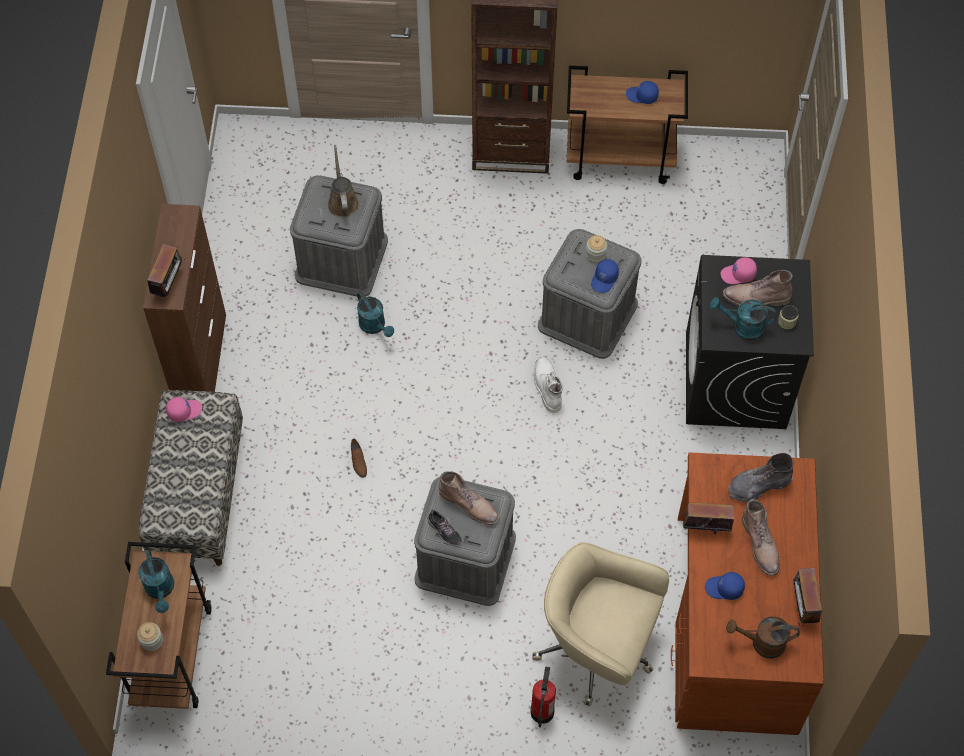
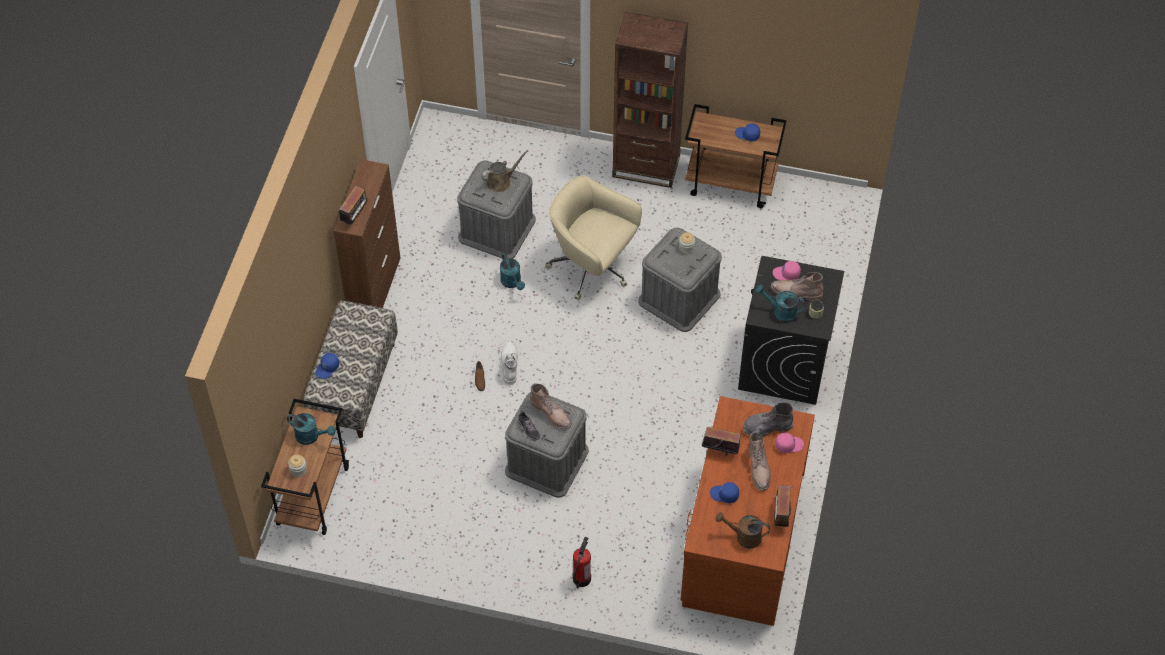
camera: 10 degrees right, 5 degrees down
turquoise watering can [138,549,174,613] -> turquoise watering can turned 60 degrees counterclockwise [287,413,335,445]
pink cap [166,397,202,422] -> pink cap moved to [775,433,804,453]
brown watering can [328,145,359,217] -> brown watering can turned 60 degrees clockwise [481,150,528,192]
beige office chair [532,542,669,707] -> beige office chair moved to [545,175,642,300]
white boot [534,356,563,413] -> white boot moved to [500,341,518,385]
blue cap [591,259,619,293] -> blue cap moved to [315,353,339,379]

